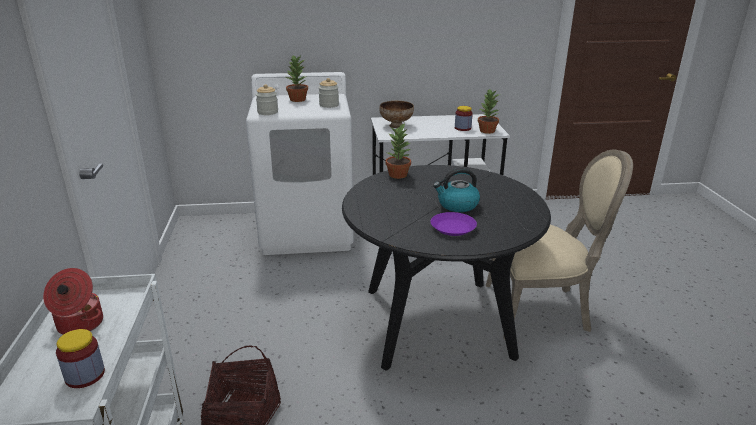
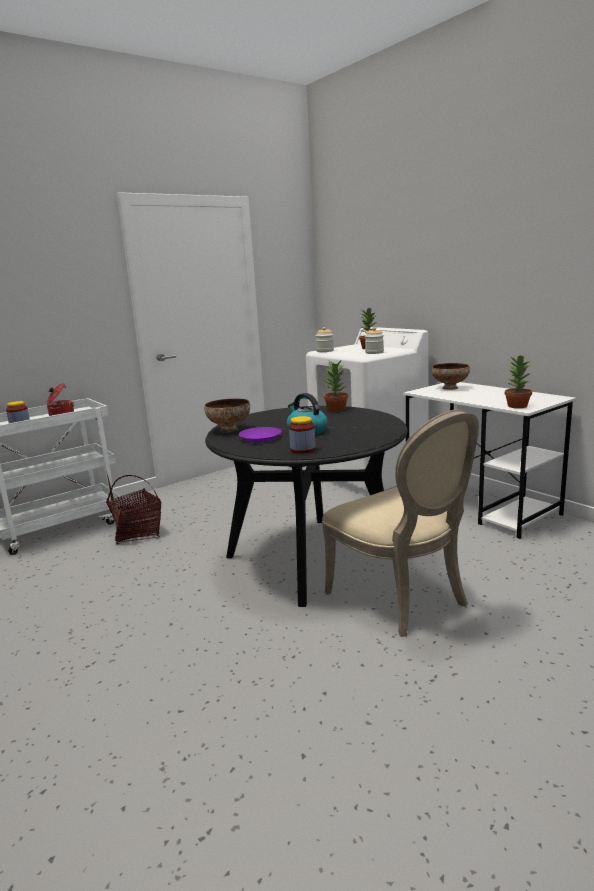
camera: 60 degrees right, 10 degrees down
jar [455,106,473,131] -> jar moved to [289,416,316,454]
none -> bowl [204,398,250,433]

